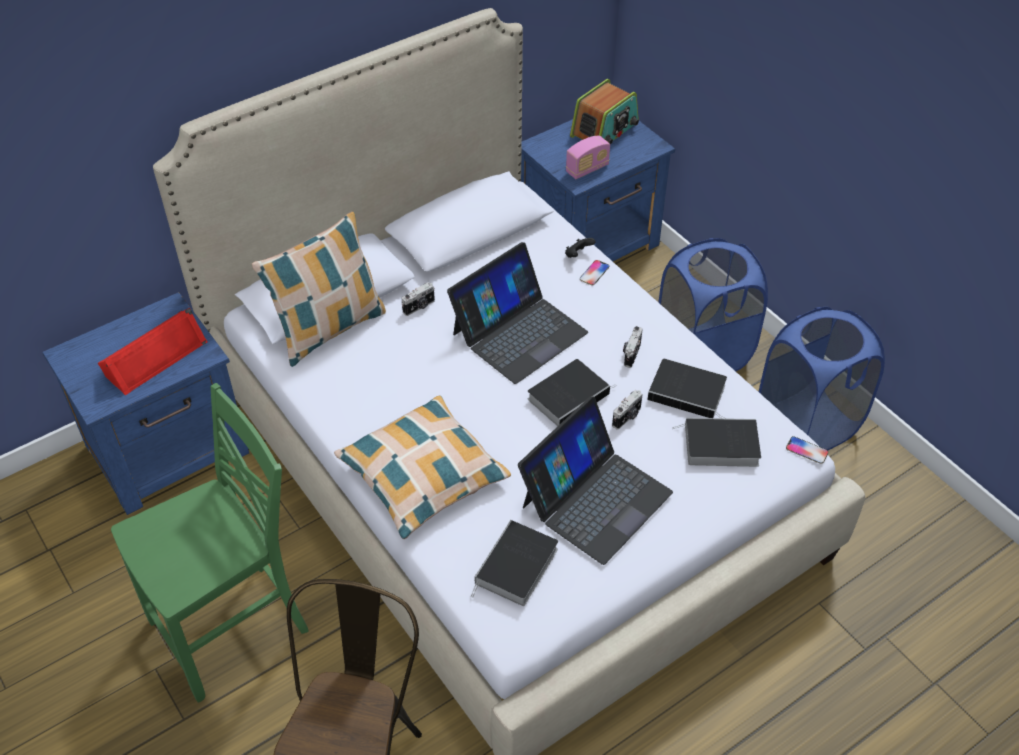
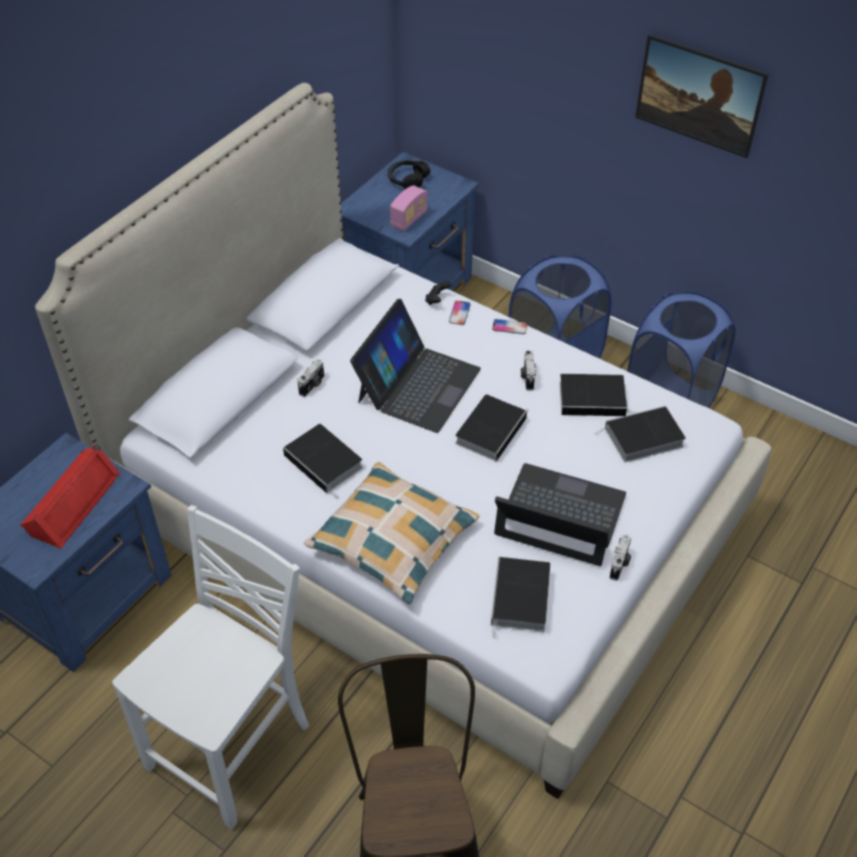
camera: 20 degrees left, 0 degrees up
green chair [111,383,309,703] -> white chair [112,505,309,830]
pillow [252,212,386,367] -> none
laptop [518,396,673,565] -> laptop turned 90 degrees counterclockwise [494,463,626,566]
radio [570,79,639,144] -> black headphones [388,160,431,189]
camera [612,390,643,429] -> camera moved to [610,534,631,581]
phone [786,436,828,464] -> phone moved to [492,319,527,334]
none -> book [283,424,363,499]
none -> picture [635,34,769,158]

